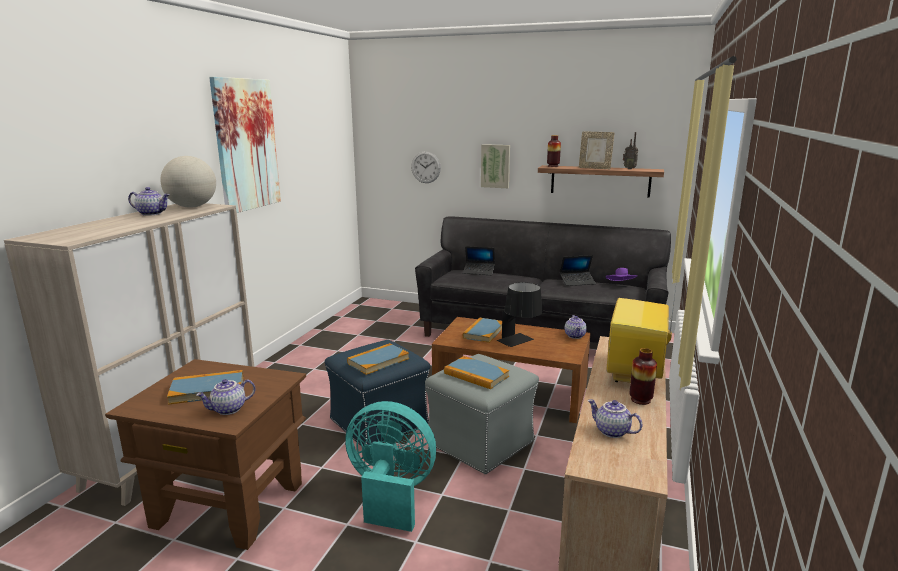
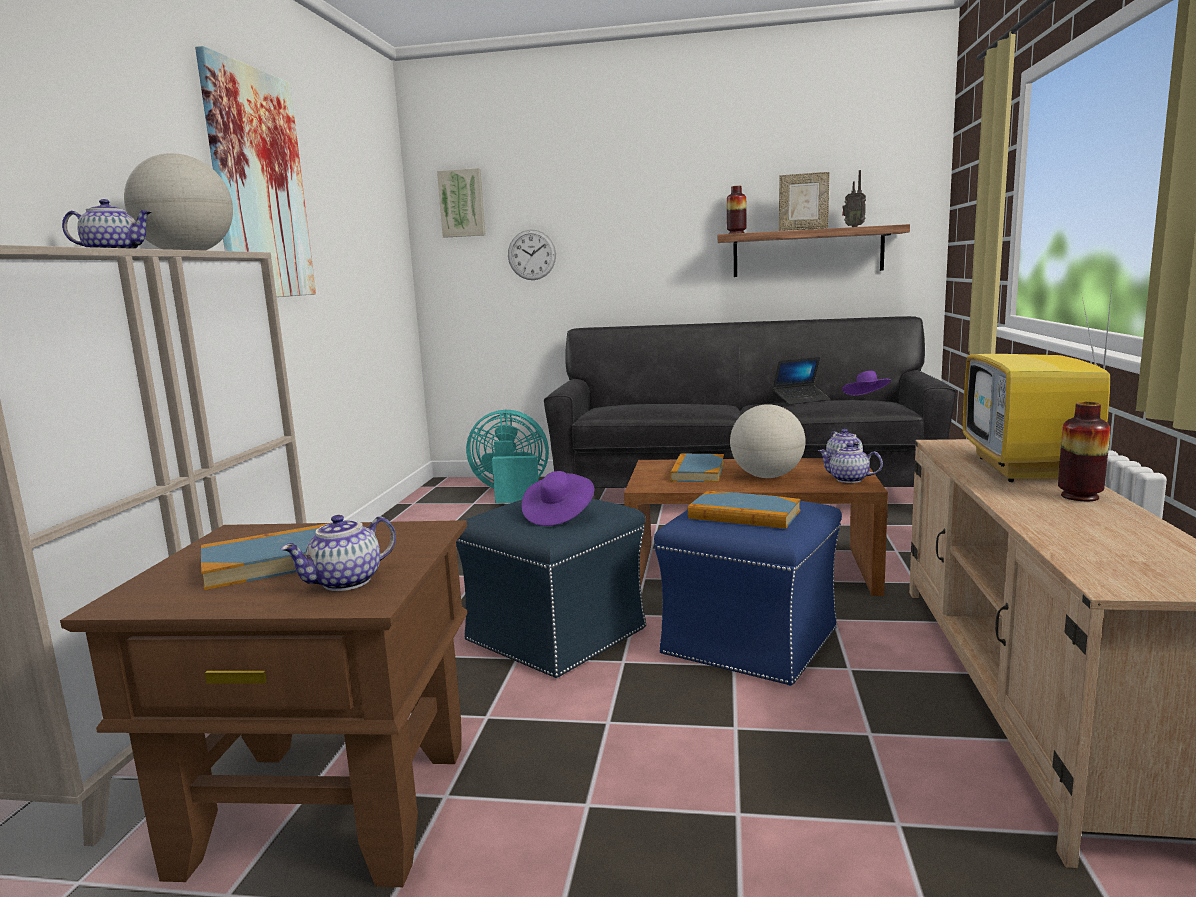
camera: 10 degrees left, 5 degrees down
turquoise fan [345,401,436,532] -> turquoise fan moved to [466,410,549,503]
book [347,343,409,375] -> purple hat [522,471,595,526]
grey ottoman [425,354,539,474] -> blue ottoman [654,501,842,686]
laptop [463,246,495,275] -> none
picture [481,144,510,188] -> picture moved to [437,168,485,238]
black table lamp [497,282,543,347] -> globe [730,404,806,478]
teapot [588,399,642,438] -> teapot moved to [818,443,883,483]

